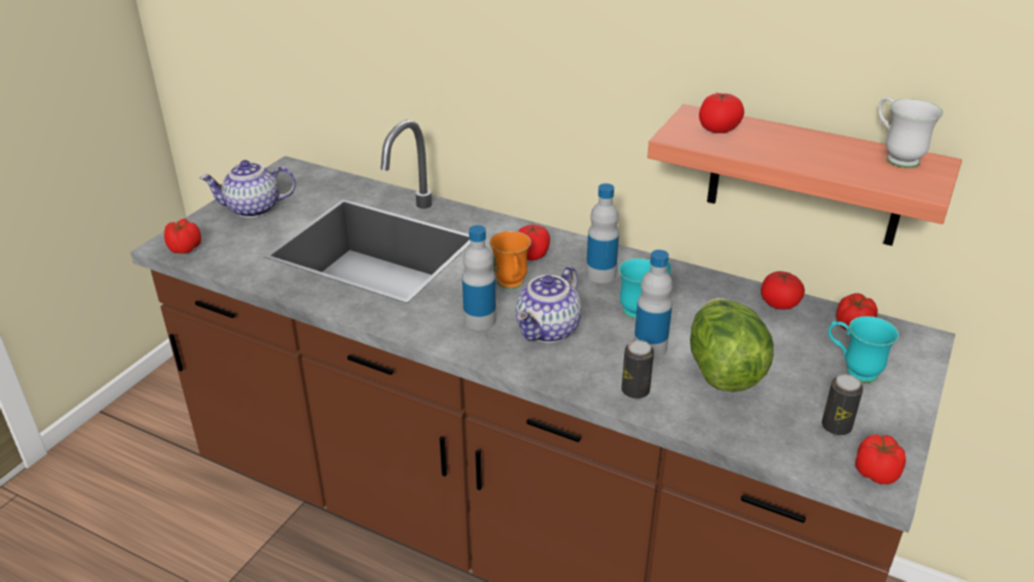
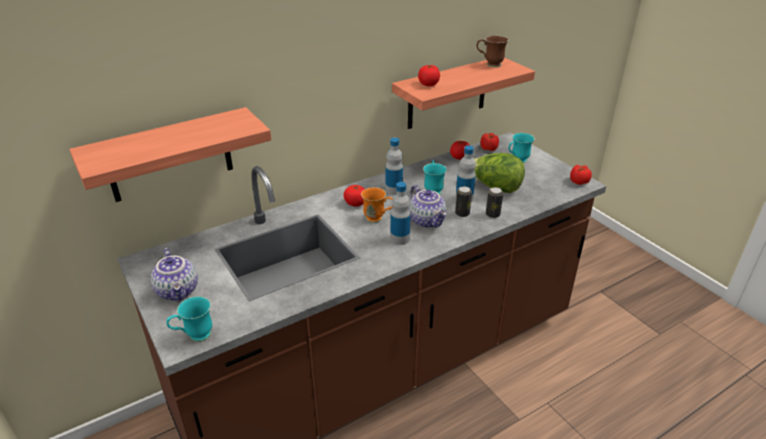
camera: 60 degrees left, 0 degrees up
tomato [164,219,201,254] -> turquoise mug [167,296,212,342]
teapot [200,160,296,218] -> teapot turned 45 degrees counterclockwise [151,248,198,301]
can [822,374,863,435] -> can moved to [455,186,472,217]
white mug [878,97,943,168] -> brown mug [477,36,508,67]
none -> shelf [69,107,271,202]

